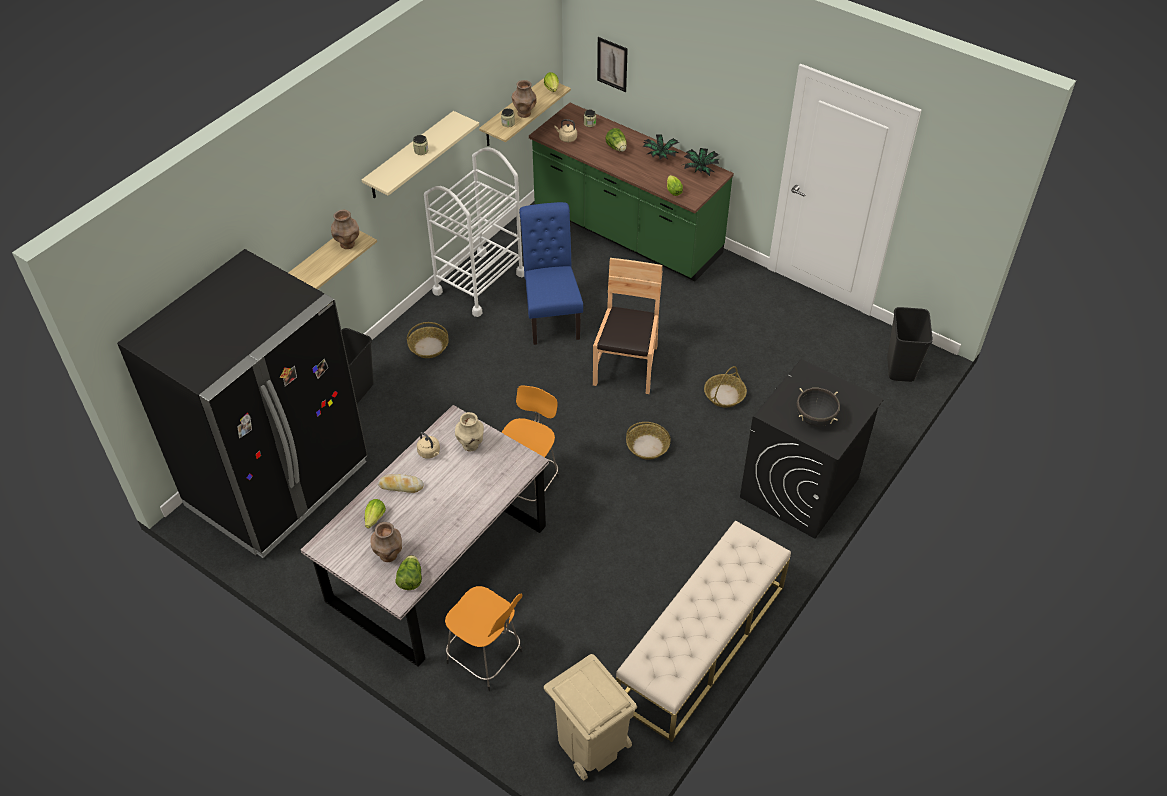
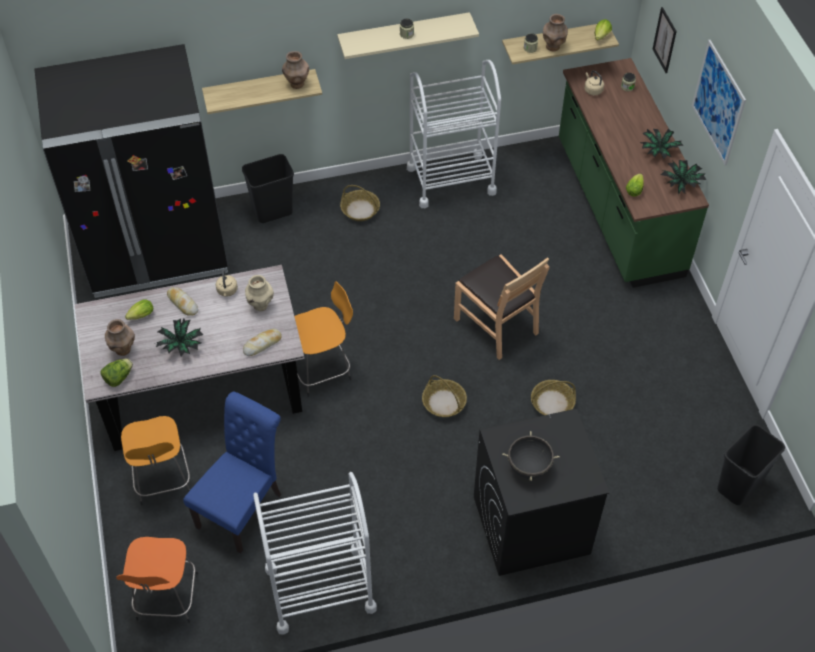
camera: 40 degrees right, 5 degrees up
blue chair [519,202,583,345] -> blue chair moved to [183,392,281,554]
beige trash can [544,654,637,780] -> orange stool [116,537,198,623]
brown chair [593,258,663,394] -> brown chair turned 90 degrees clockwise [454,254,549,360]
lettuce [605,128,627,152] -> none
beige bench [616,521,791,742] -> white cart [253,472,377,635]
none -> potted plant [156,318,204,356]
none -> bread [243,329,282,356]
none -> picture [692,40,746,165]

